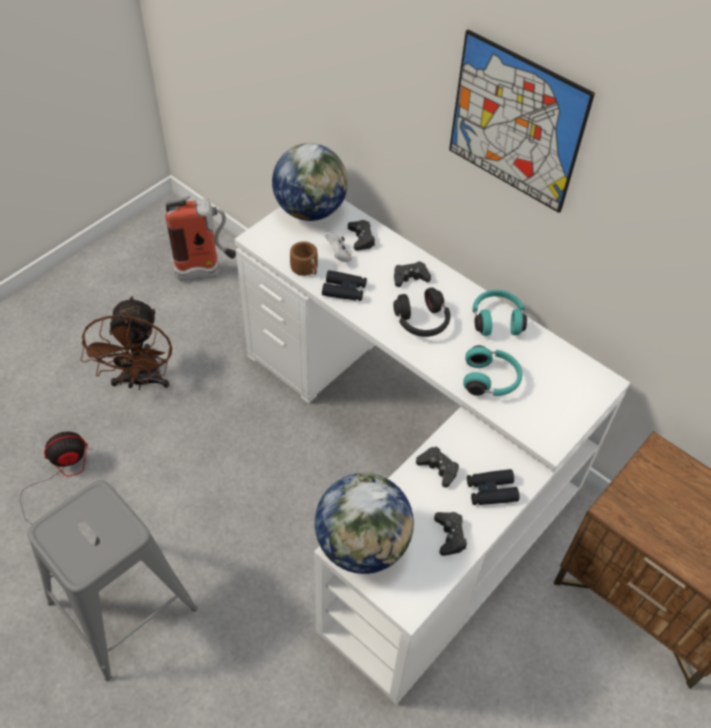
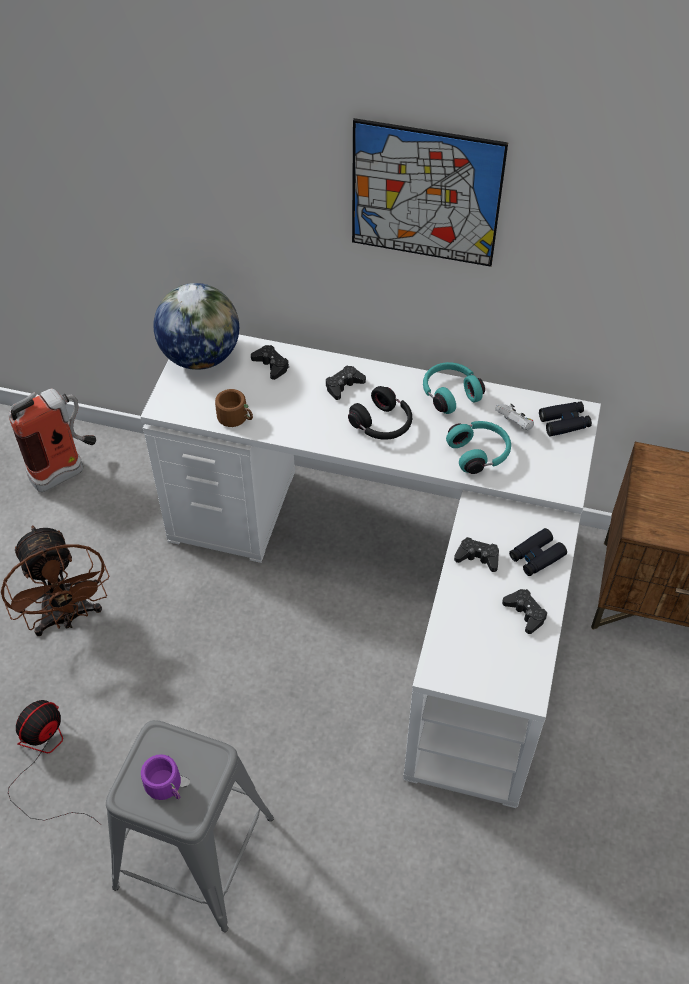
camera: 25 degrees left, 0 degrees up
globe [315,473,414,574] -> none
black binoculars [322,270,367,301] -> black binoculars moved to [539,401,592,436]
white game controller [324,232,352,262] -> white game controller moved to [495,404,534,430]
none -> purple mug [141,754,181,800]

